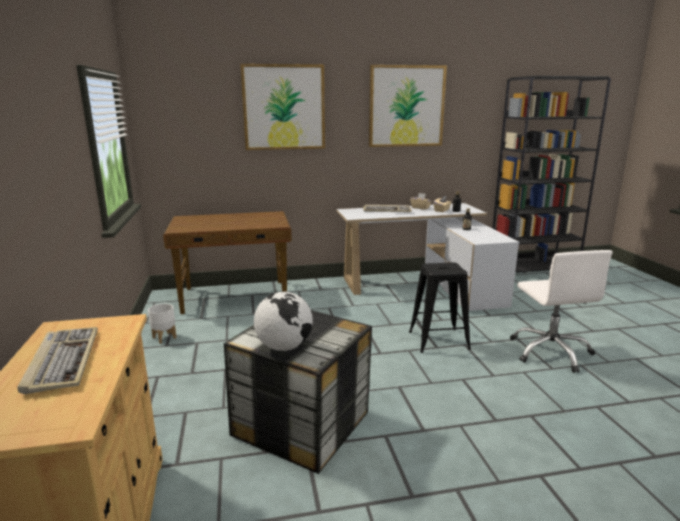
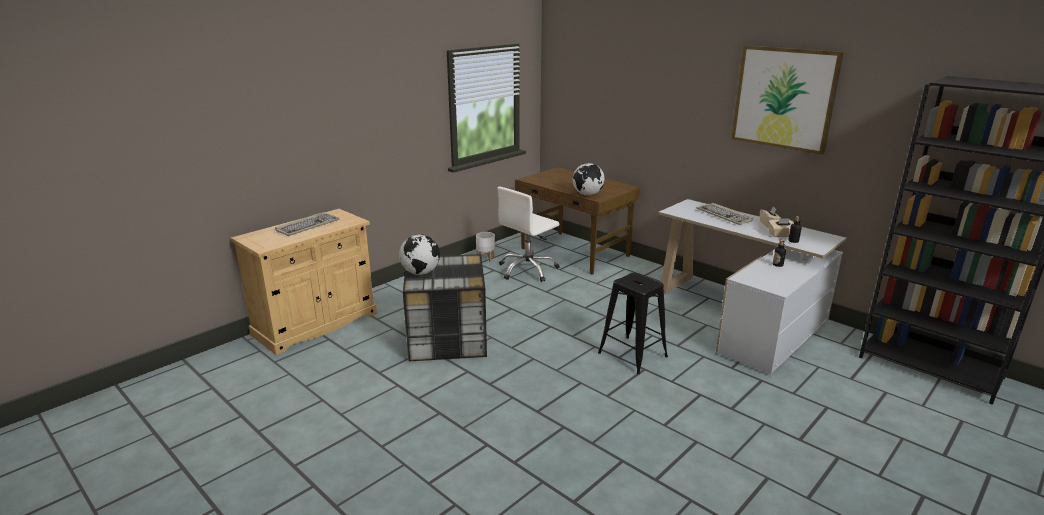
camera: 55 degrees right, 5 degrees up
picture [240,64,325,150] -> none
white office chair [510,250,613,373] -> white office chair moved to [497,187,559,282]
none -> globe [572,163,605,196]

